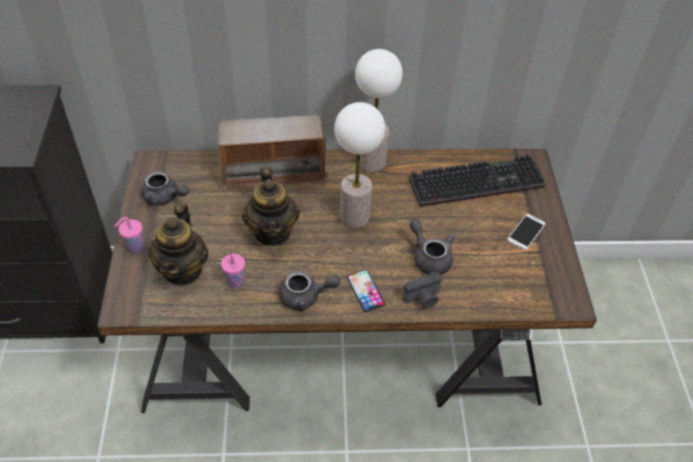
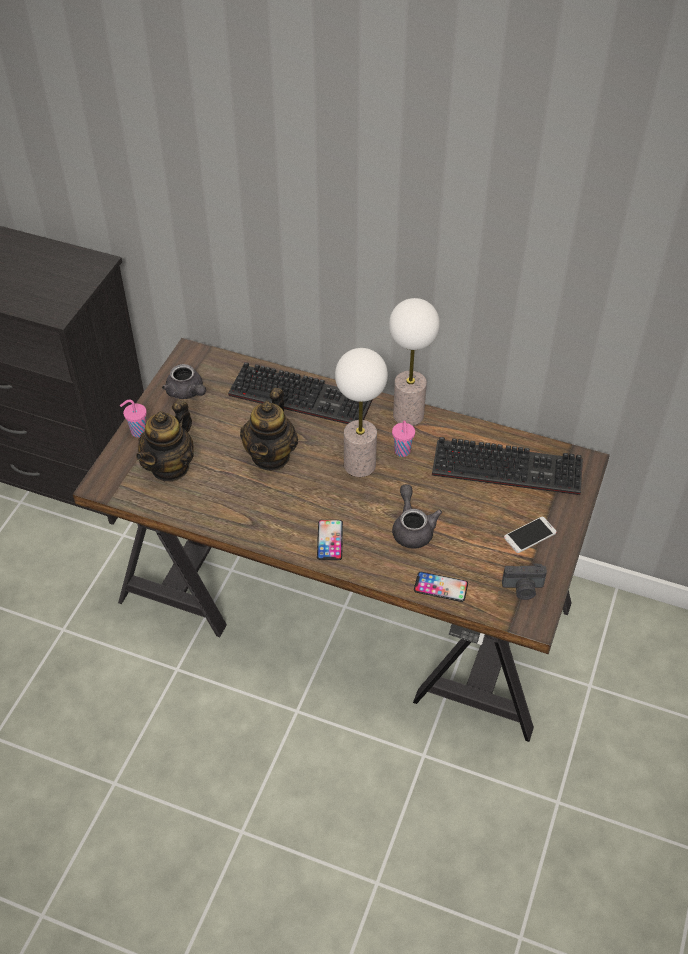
camera: 25 degrees right, 0 degrees up
radio [216,115,331,188] -> keyboard [228,362,373,424]
pink cup [221,253,245,288] -> pink cup moved to [392,420,415,457]
grey teapot [279,271,341,311] -> none
camera [403,272,442,309] -> camera moved to [502,563,547,600]
none -> phone [414,572,468,602]

